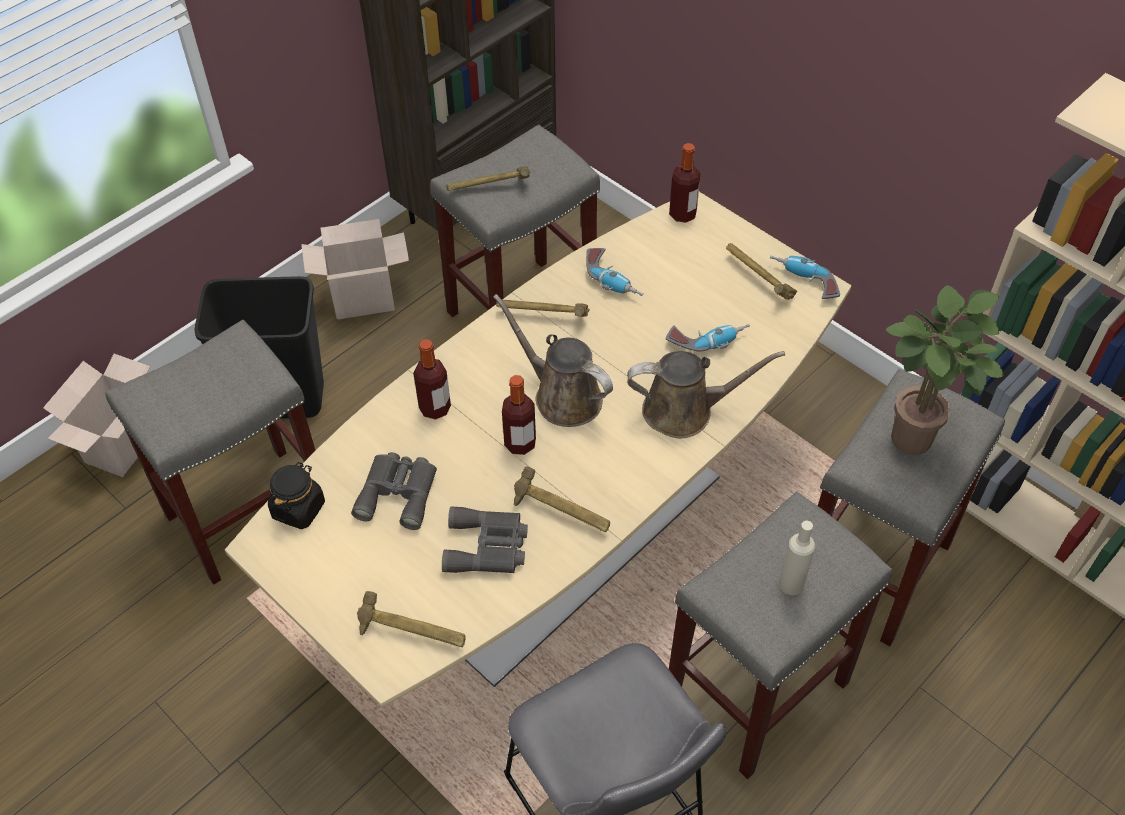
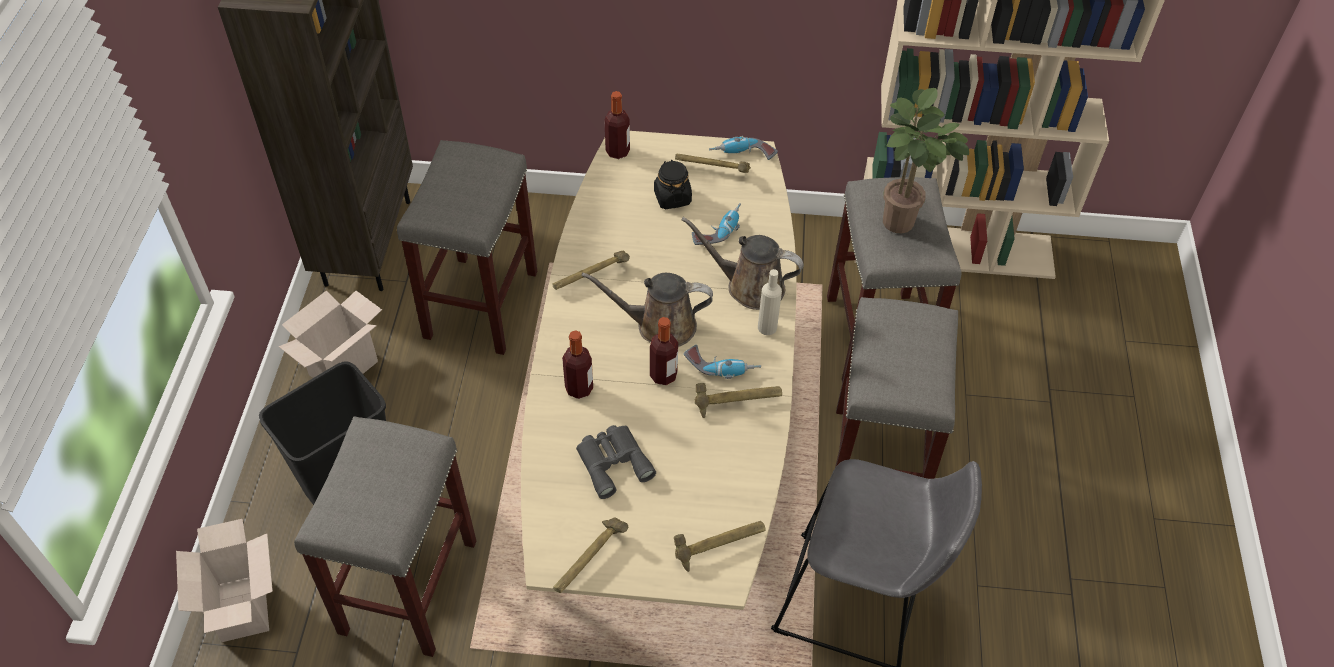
camera: 40 degrees left, 0 degrees up
black jar [268,462,325,529] -> black jar moved to [654,160,692,209]
grey binoculars [442,507,528,573] -> none
hammer [446,167,530,191] -> hammer moved to [553,517,628,593]
power drill [586,248,643,296] -> power drill moved to [684,345,761,379]
brown watering can [627,351,785,438] -> brown watering can turned 120 degrees counterclockwise [681,217,804,310]
beige bottle [779,521,815,595] -> beige bottle moved to [758,269,782,335]

